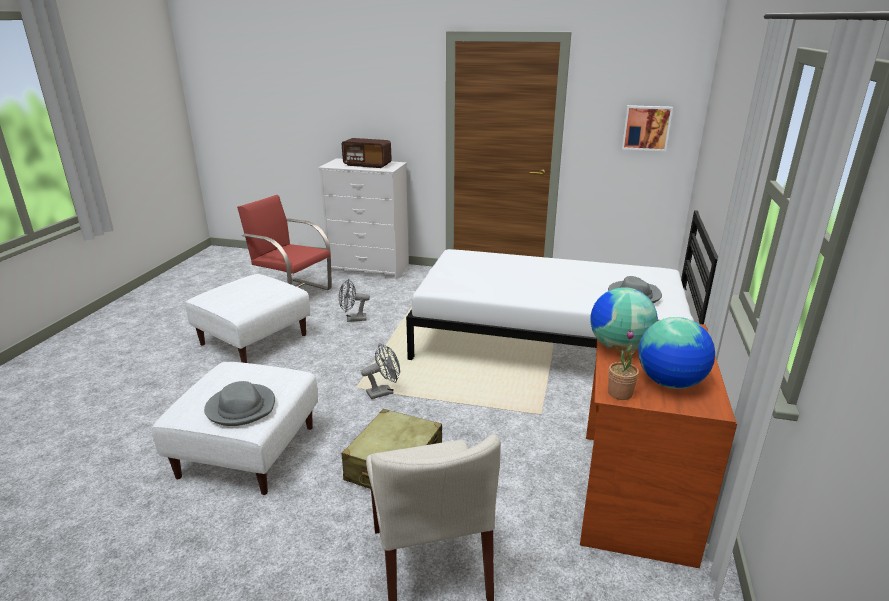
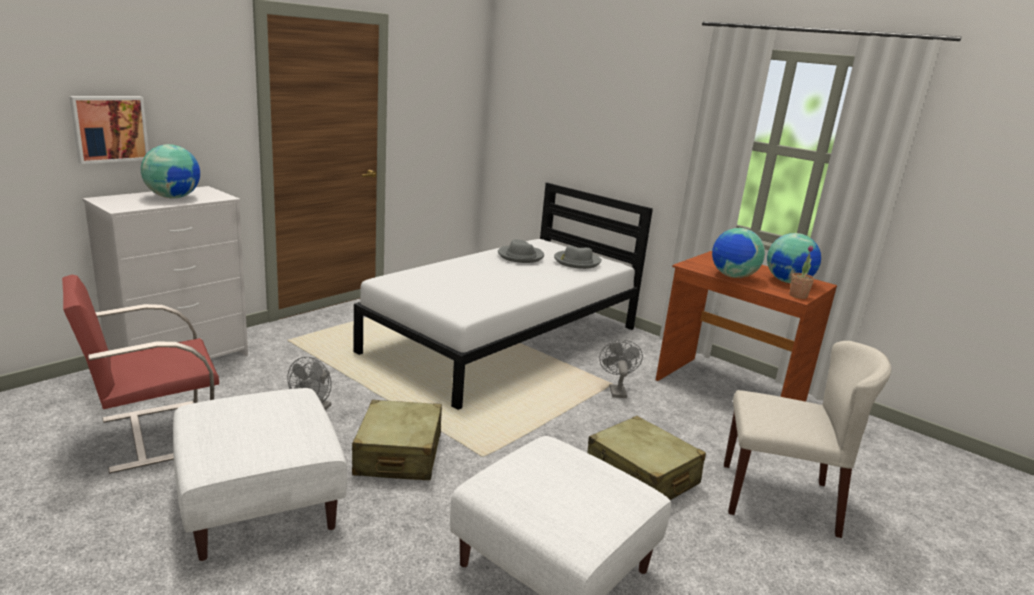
camera: 65 degrees left, 5 degrees down
grey hat [204,381,275,426] -> grey hat moved to [498,239,544,263]
radio [342,138,392,168] -> globe [141,144,200,199]
grey fan [361,343,400,399] -> grey fan moved to [599,340,643,398]
picture [622,105,673,151] -> picture moved to [69,96,149,164]
none -> beige suitcase [352,400,442,480]

